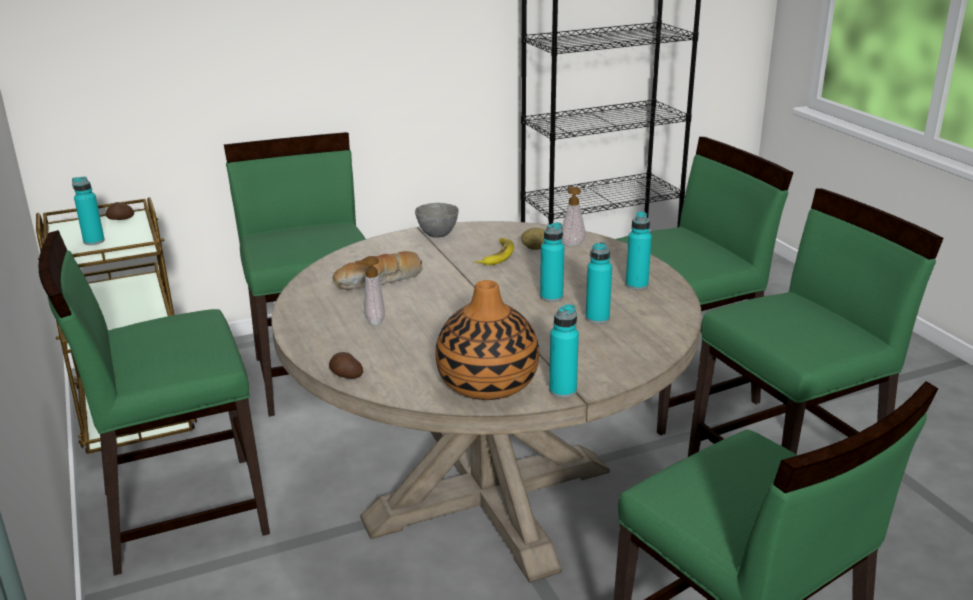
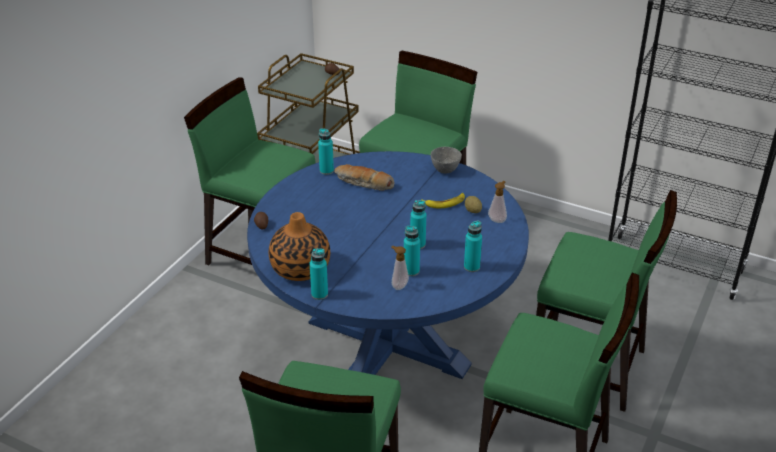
camera: 50 degrees right, 10 degrees up
turquoise bottle [72,176,105,245] -> turquoise bottle moved to [318,128,334,175]
beige dining table [272,221,702,583] -> blue dining table [247,151,529,379]
soap dispenser [355,256,385,326] -> soap dispenser moved to [391,245,409,290]

